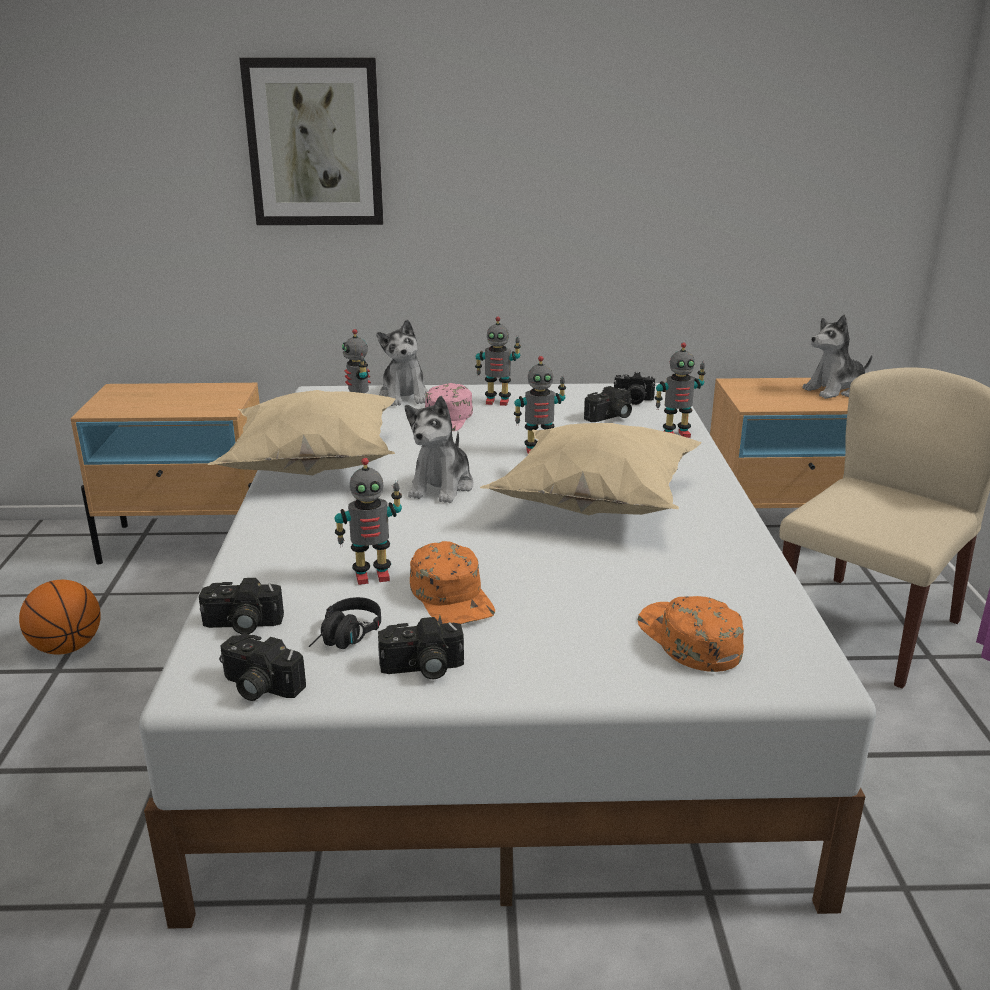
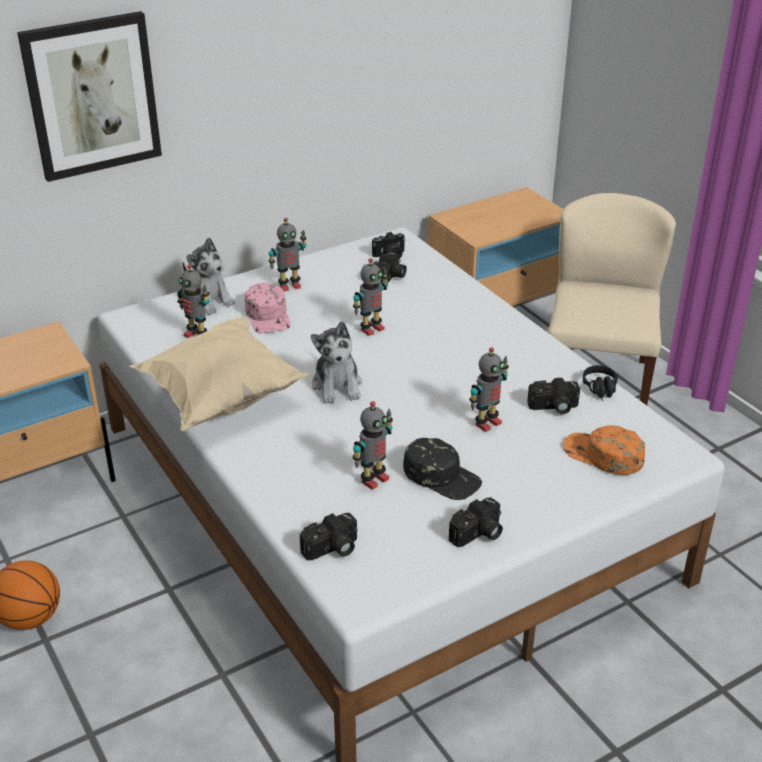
camera: 30 degrees left, 10 degrees up
camera [219,633,306,701] -> camera moved to [527,378,580,414]
black headphones [309,597,381,649] -> black headphones moved to [583,365,618,401]
orange cap [410,541,495,624] -> black cap [403,438,482,500]
beige pillow [480,423,702,515] -> none
toy robot [655,342,706,438] -> toy robot moved to [469,347,509,432]
plush toy [802,315,872,399] -> none

